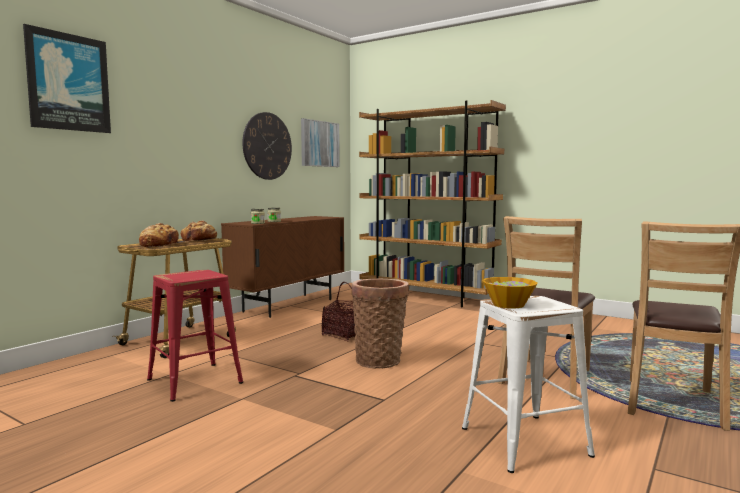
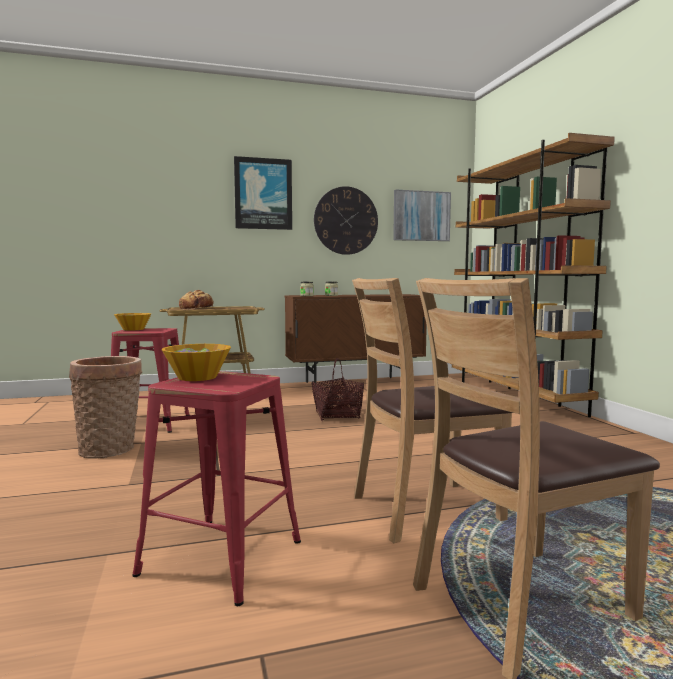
camera: 40 degrees right, 0 degrees up
picture [23,24,111,133] -> picture moved to [234,156,292,230]
bread [180,221,217,242] -> none
basket [352,279,409,368] -> basket moved to [69,356,142,459]
white stool [462,296,595,473] -> red stool [132,371,301,606]
none -> bowl [114,313,151,331]

